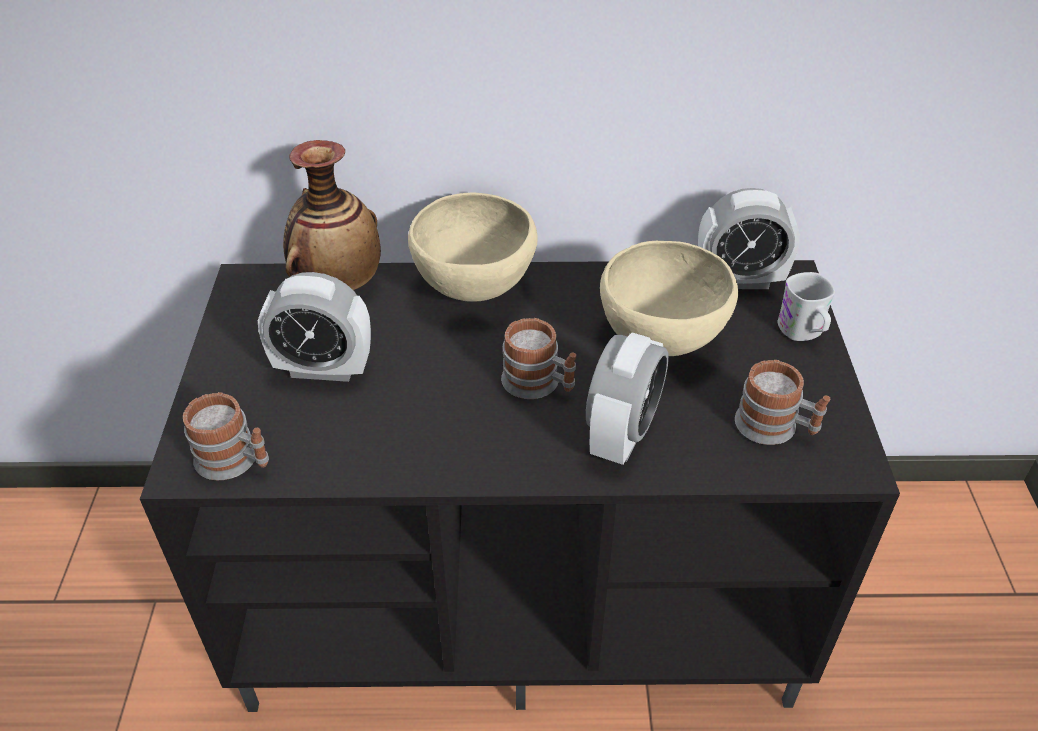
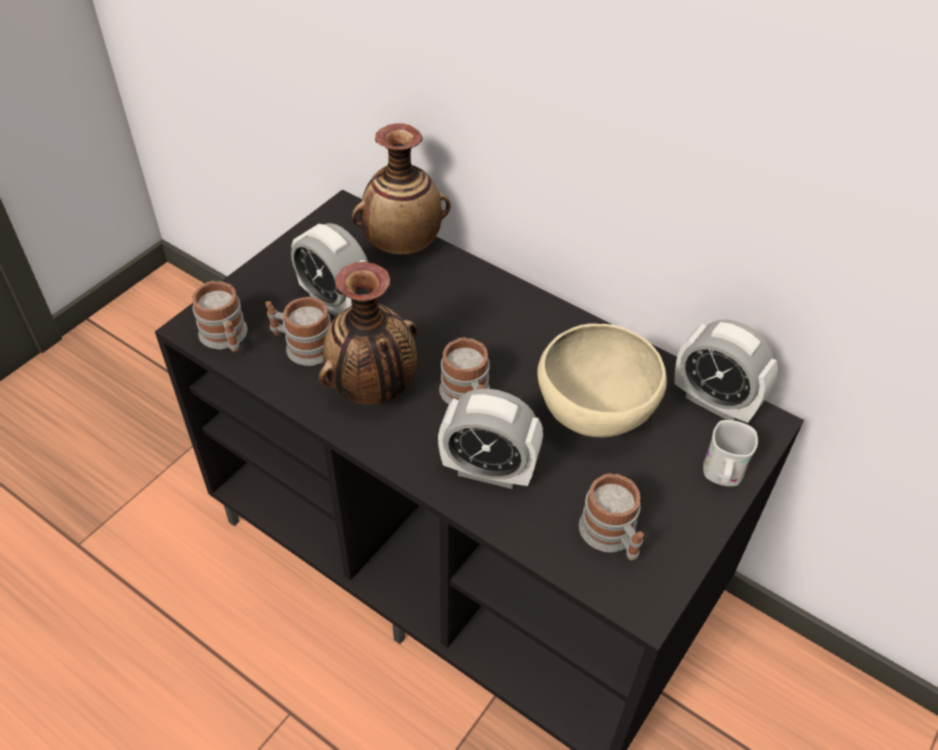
camera: 35 degrees right, 5 degrees up
beige bowl [408,192,537,302] -> none
alarm clock [586,333,669,465] -> alarm clock turned 45 degrees clockwise [438,388,543,489]
none -> mug [265,297,331,366]
none -> vase [319,262,417,405]

